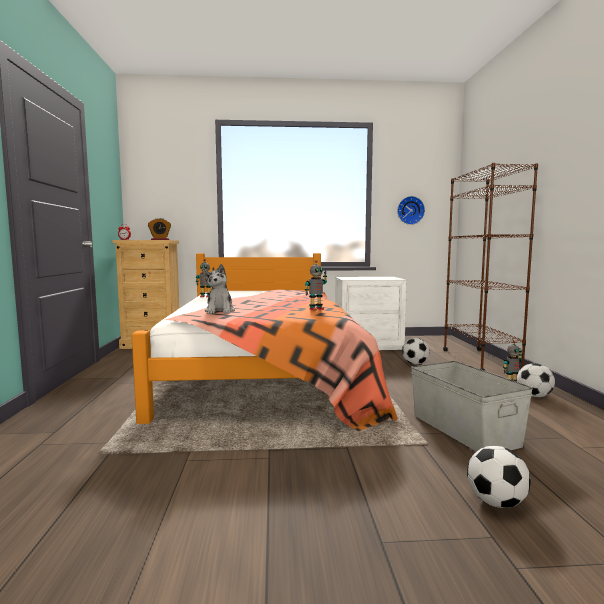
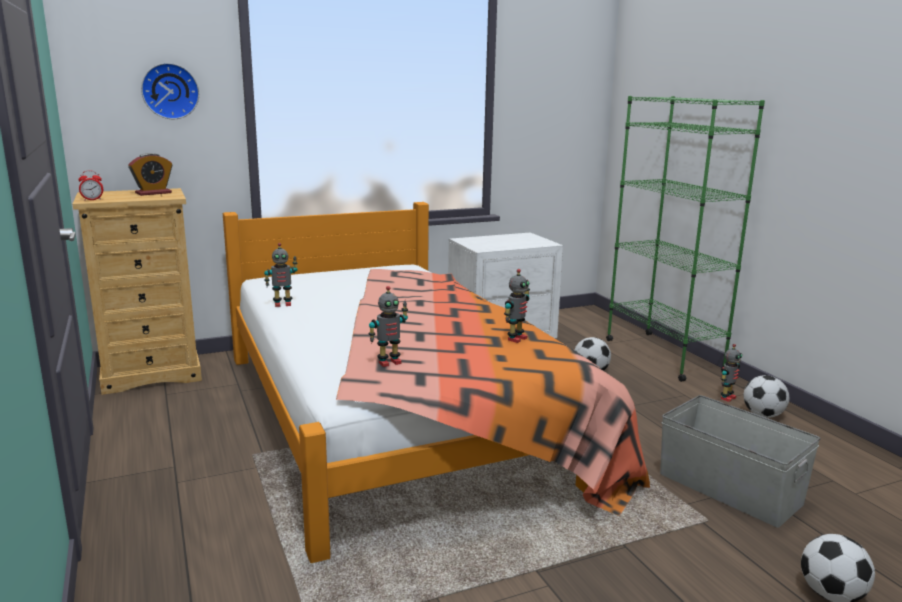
camera: 20 degrees left, 10 degrees up
plush toy [203,264,235,314] -> toy robot [369,286,408,367]
wall clock [397,196,425,225] -> wall clock moved to [141,63,199,119]
brown bookcase [443,163,538,371] -> green bookcase [606,96,765,382]

